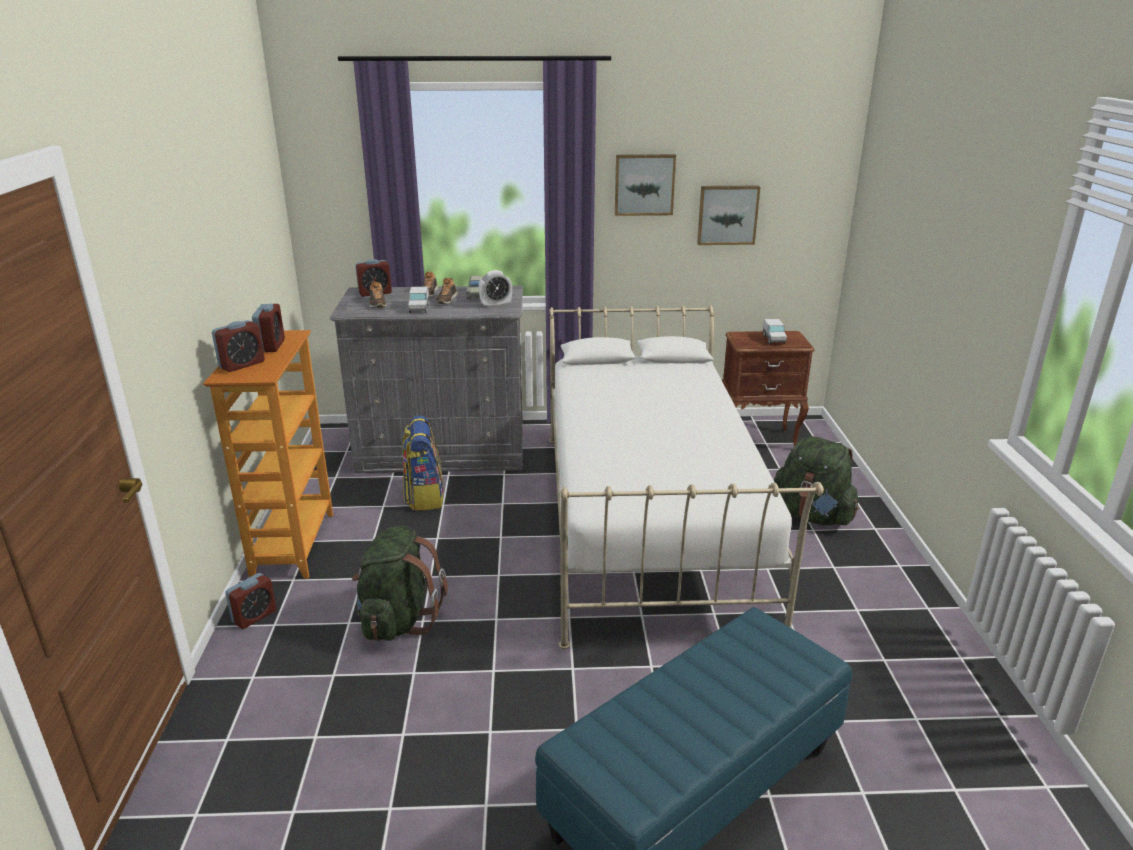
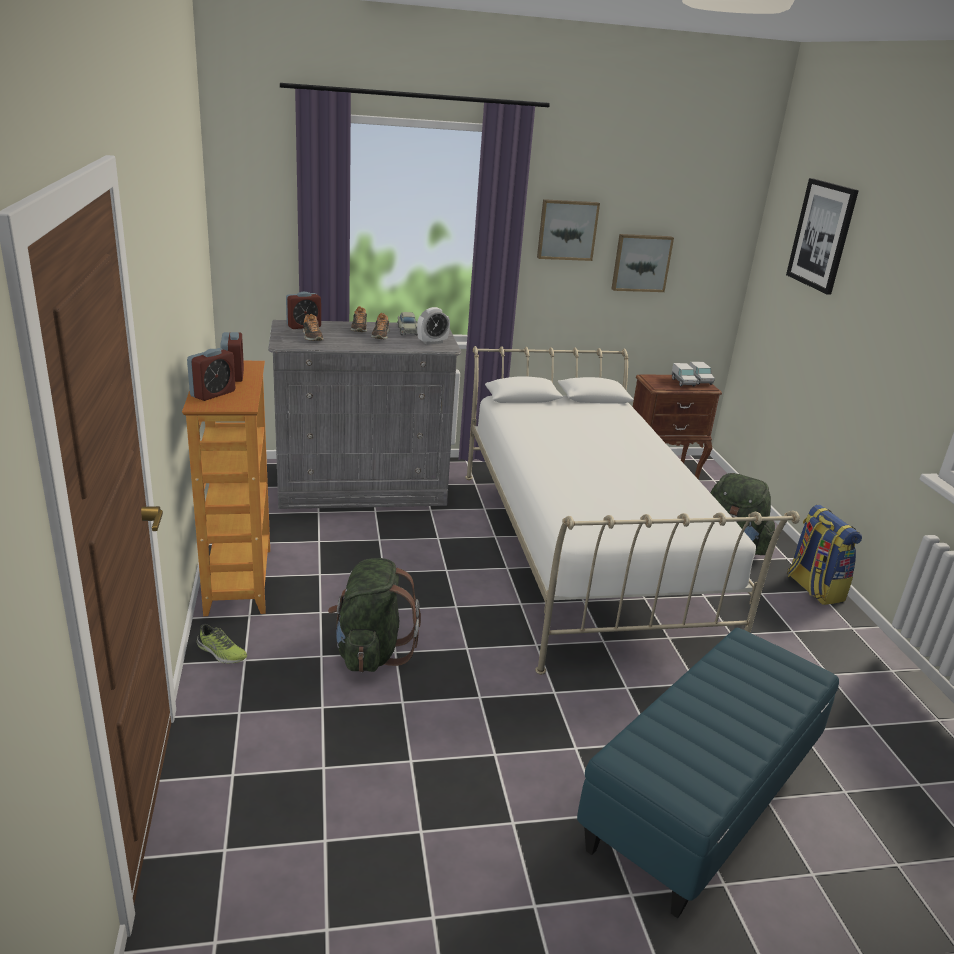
camera: 10 degrees left, 0 degrees up
alarm clock [225,573,276,629] -> shoe [197,624,247,664]
backpack [402,415,444,511] -> backpack moved to [787,505,862,605]
toy truck [408,287,429,313] -> toy truck moved to [690,362,715,385]
none -> picture [786,178,859,295]

